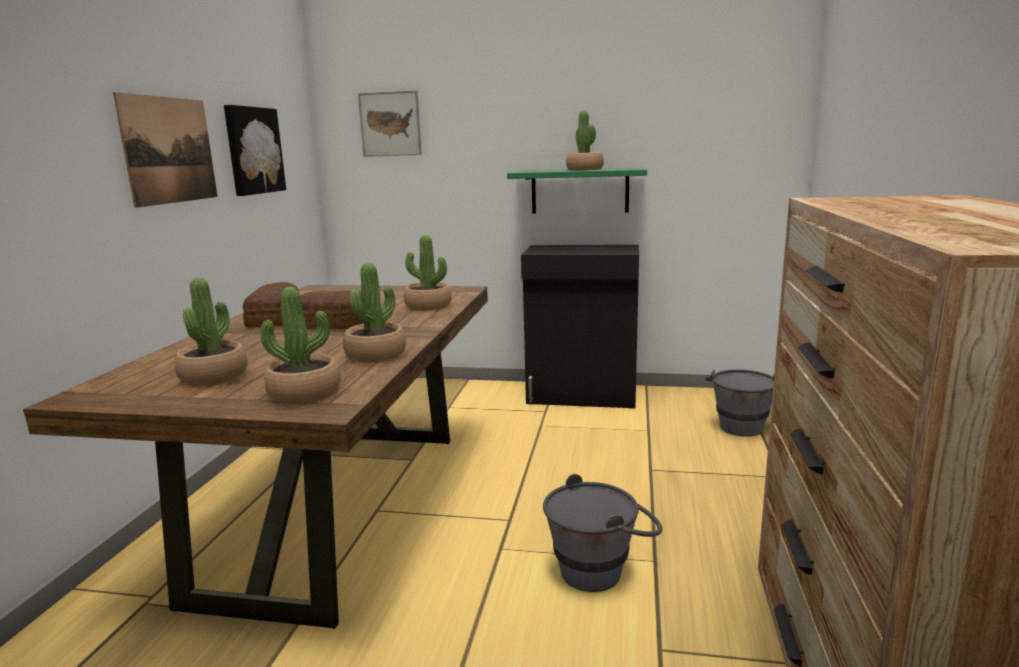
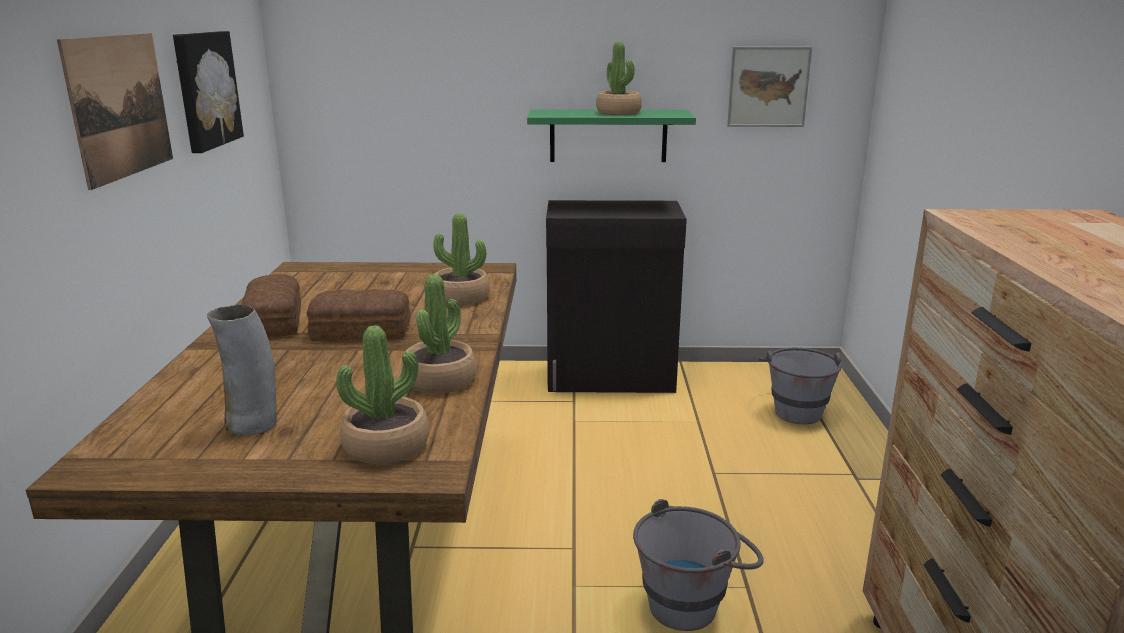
camera: 10 degrees left, 5 degrees up
potted plant [175,278,248,385] -> vase [207,304,277,436]
picture [358,90,422,157] -> picture moved to [727,47,812,127]

